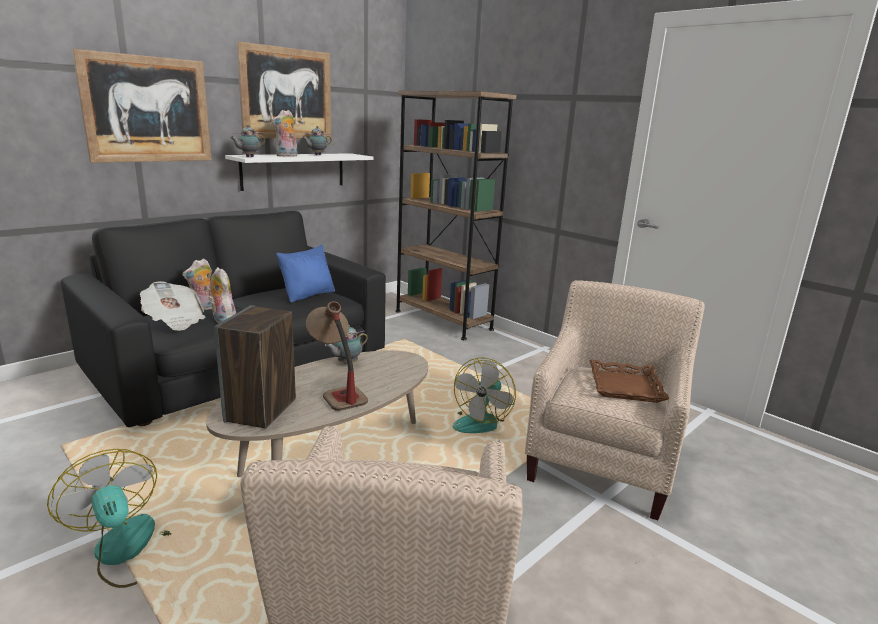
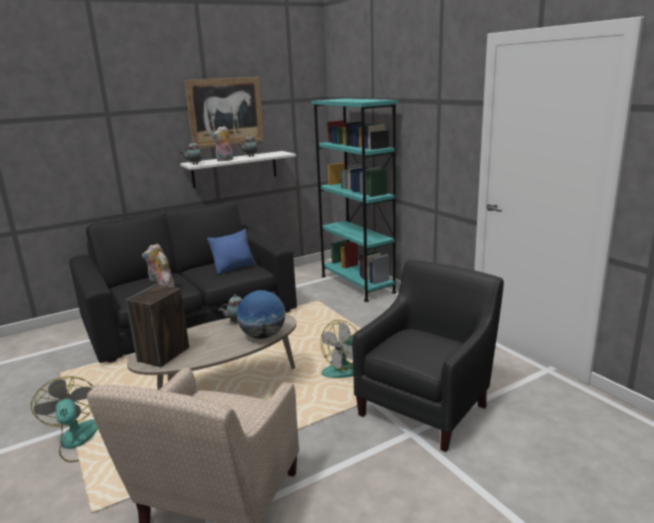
camera: 15 degrees right, 0 degrees up
picture [72,49,211,163] -> none
newspaper [140,281,206,331] -> none
table lamp [306,301,368,411] -> none
brown bookcase [395,90,516,340] -> turquoise bookcase [312,98,398,302]
beige armchair [525,280,705,520] -> black armchair [352,260,504,452]
brown tray [589,360,669,403] -> none
none -> globe [237,290,286,339]

